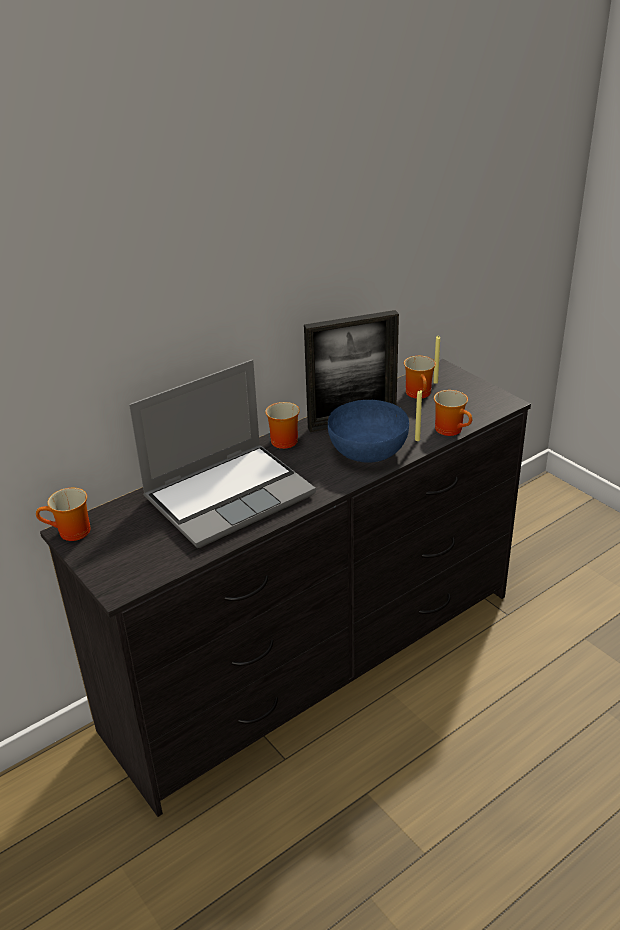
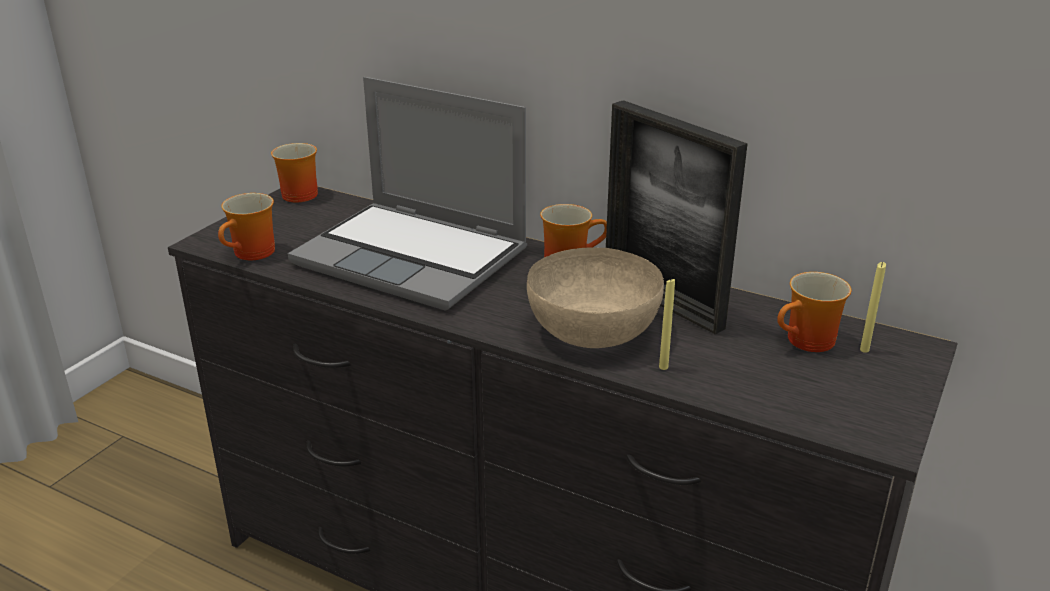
camera: 65 degrees right, 5 degrees down
blue bowl [328,400,409,463] -> beige bowl [527,248,664,348]
mug [434,390,472,436] -> mug moved to [218,193,275,260]

